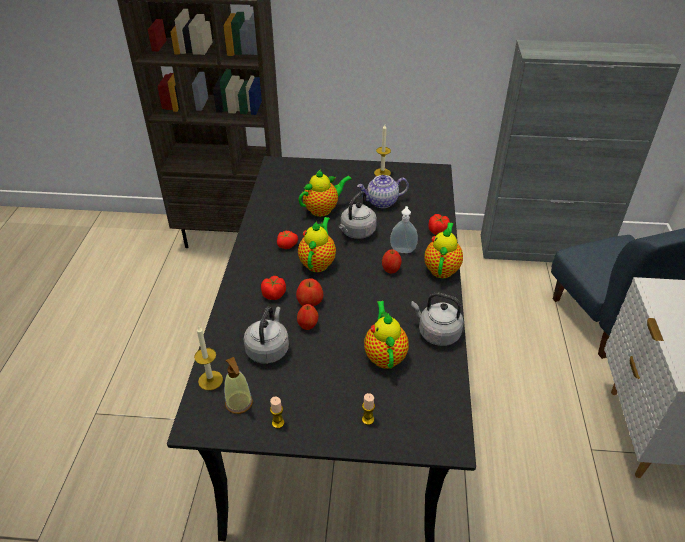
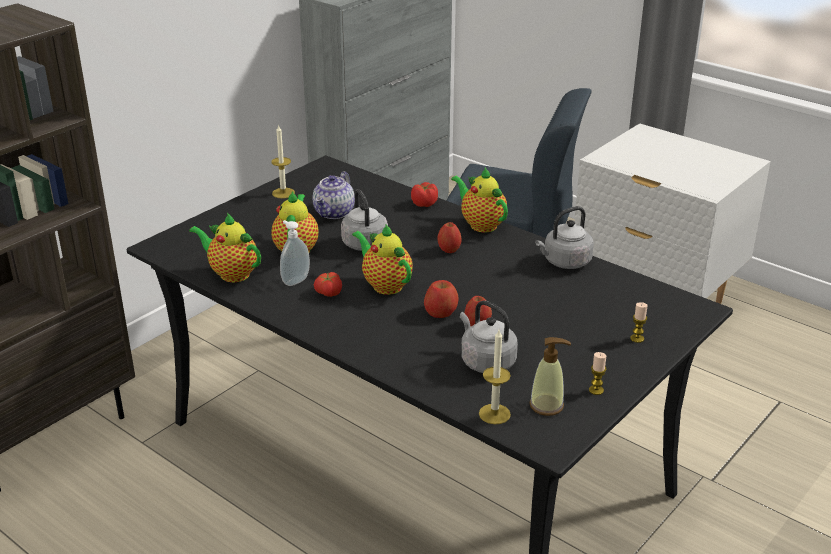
camera: 55 degrees left, 10 degrees down
tomato [261,276,286,300] -> none
teapot [364,301,409,369] -> teapot moved to [189,213,261,282]
soap dispenser [390,206,418,253] -> soap dispenser moved to [280,220,310,286]

